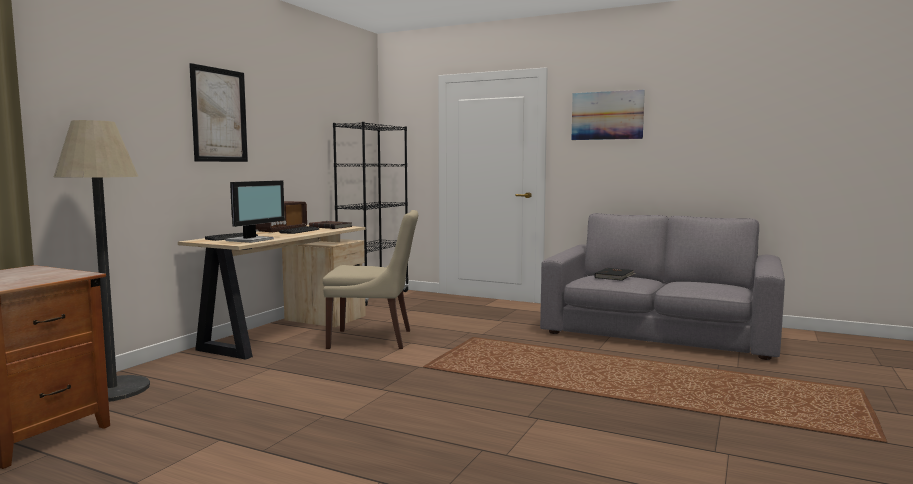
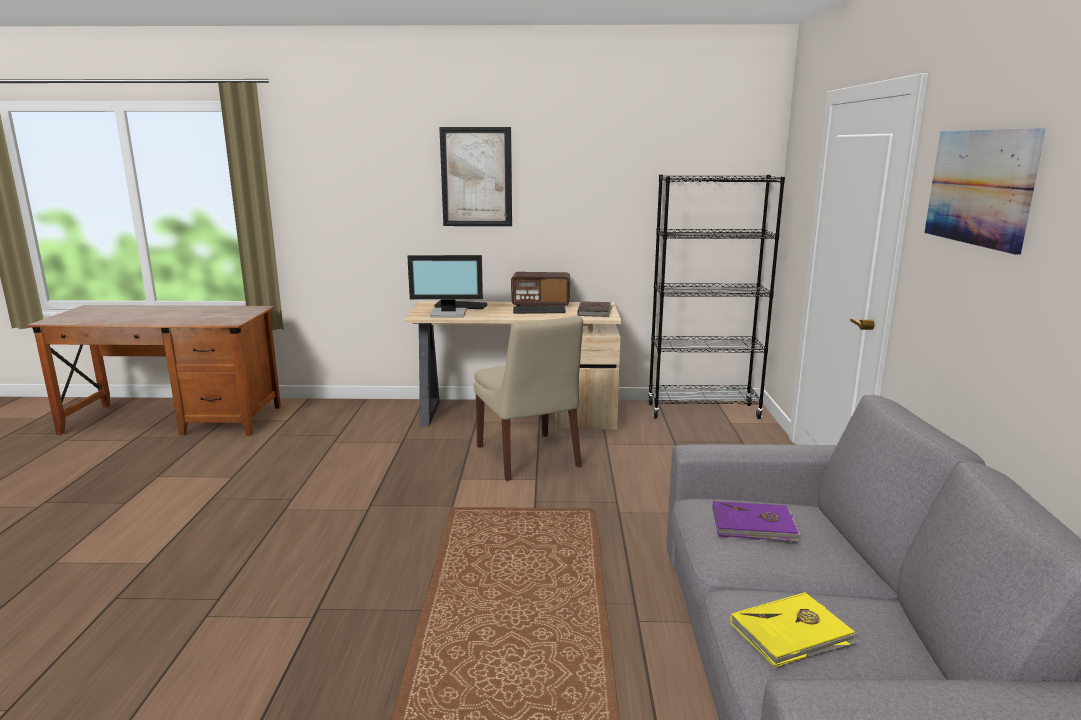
camera: 65 degrees right, 10 degrees up
floor lamp [54,120,150,402] -> none
black book [595,268,636,281] -> purple book [712,501,801,541]
none -> yellow book [730,592,859,668]

